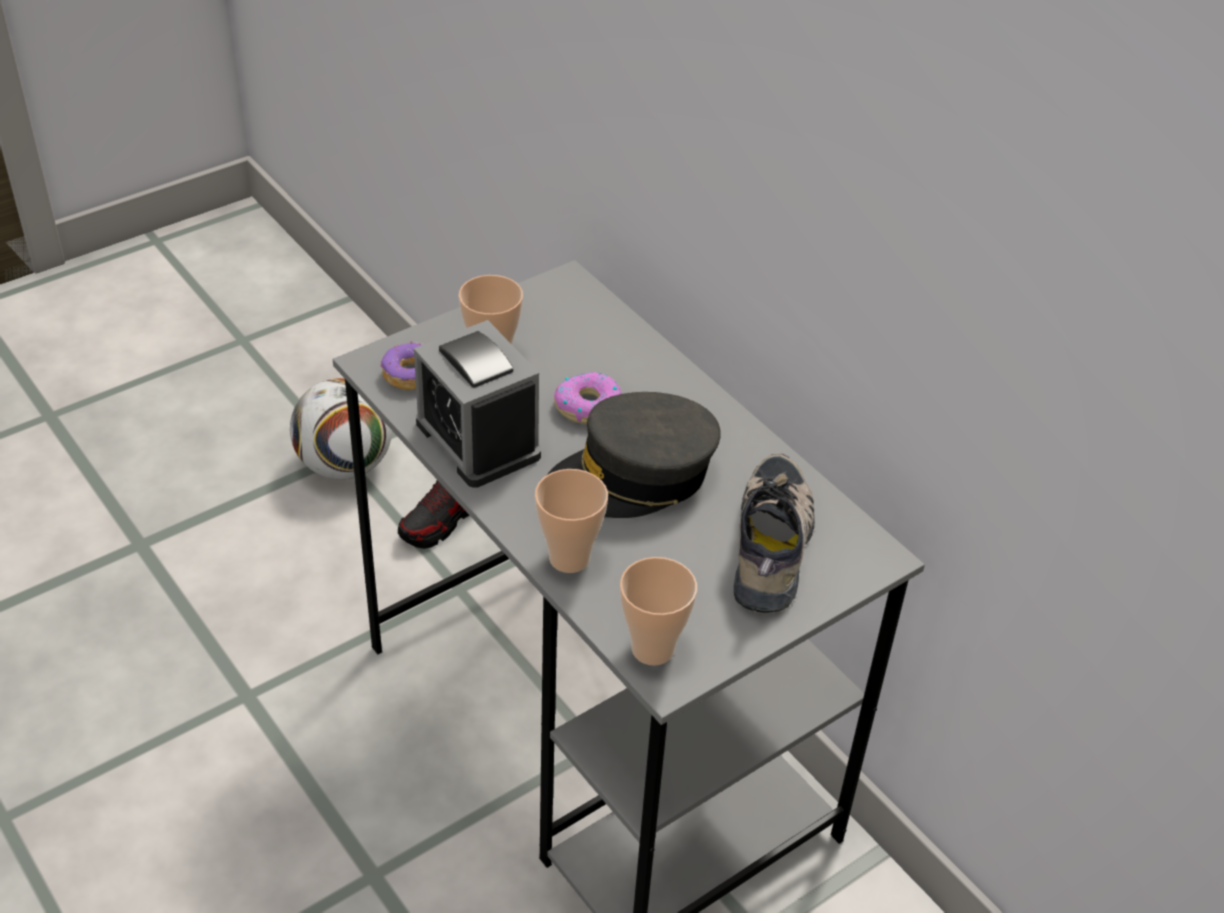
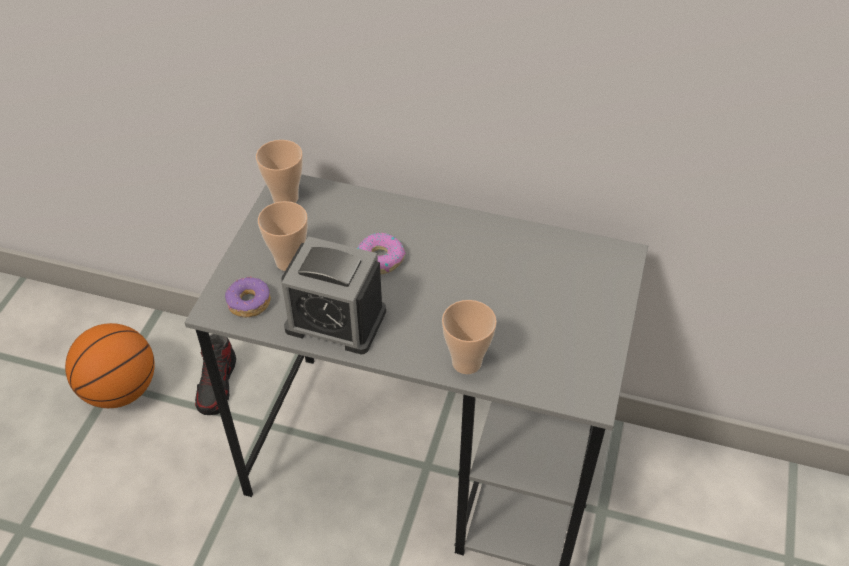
camera: 35 degrees left, 5 degrees up
football [290,378,392,479] -> basketball [65,323,155,408]
grey cap [547,392,721,518] -> none
cup [620,557,697,666] -> cup moved to [256,140,303,203]
shoe [734,454,815,613] -> none

